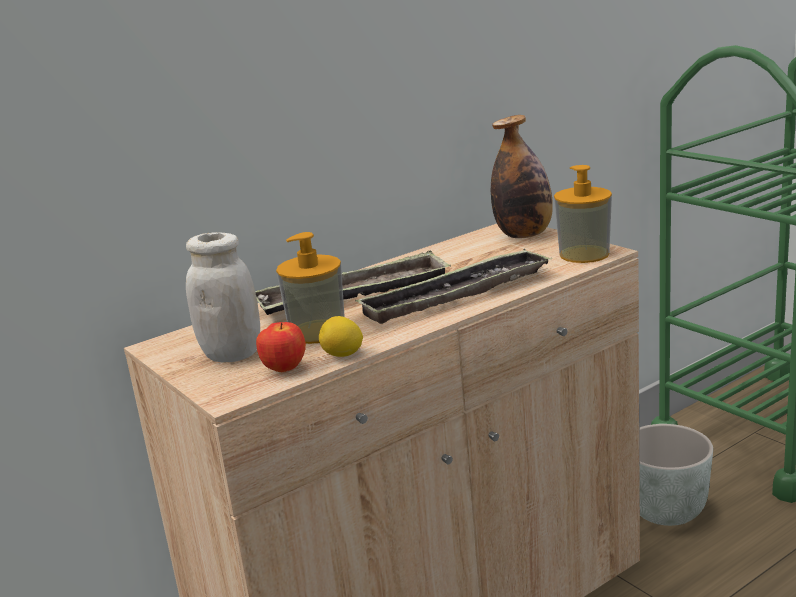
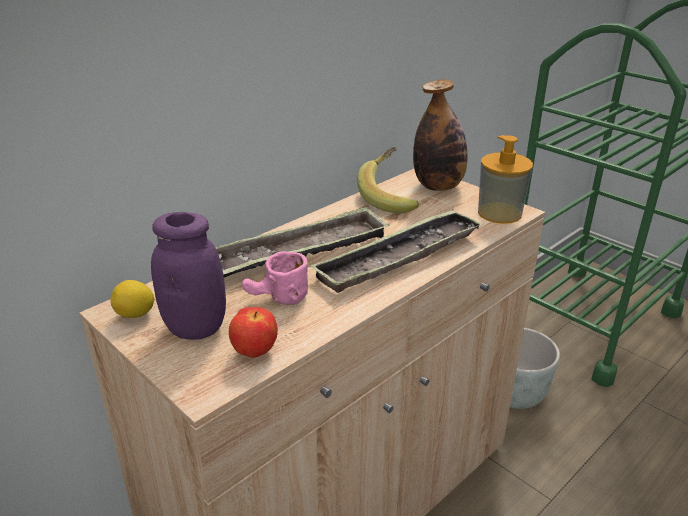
camera: 10 degrees left, 10 degrees up
white jar [186,232,260,362] -> purple jar [151,212,226,340]
soap dispenser [276,232,345,344] -> pink mug [242,251,308,305]
lemon [319,316,363,357] -> lemon moved to [110,280,155,318]
none -> banana [357,147,419,213]

